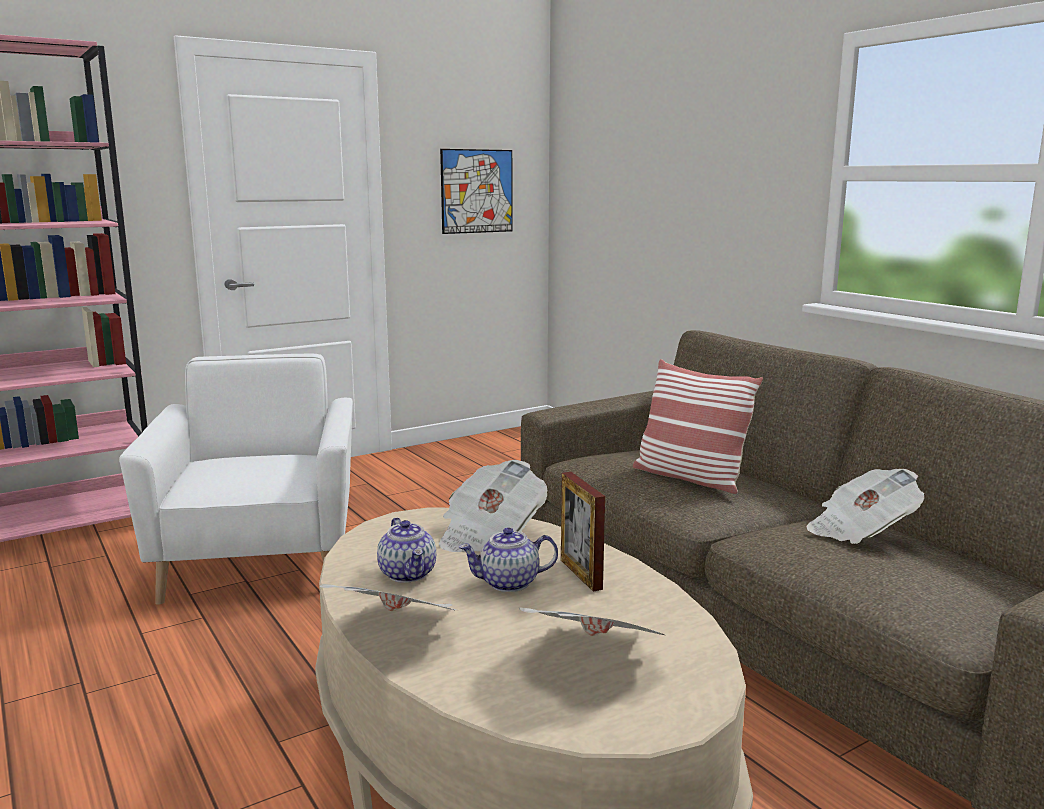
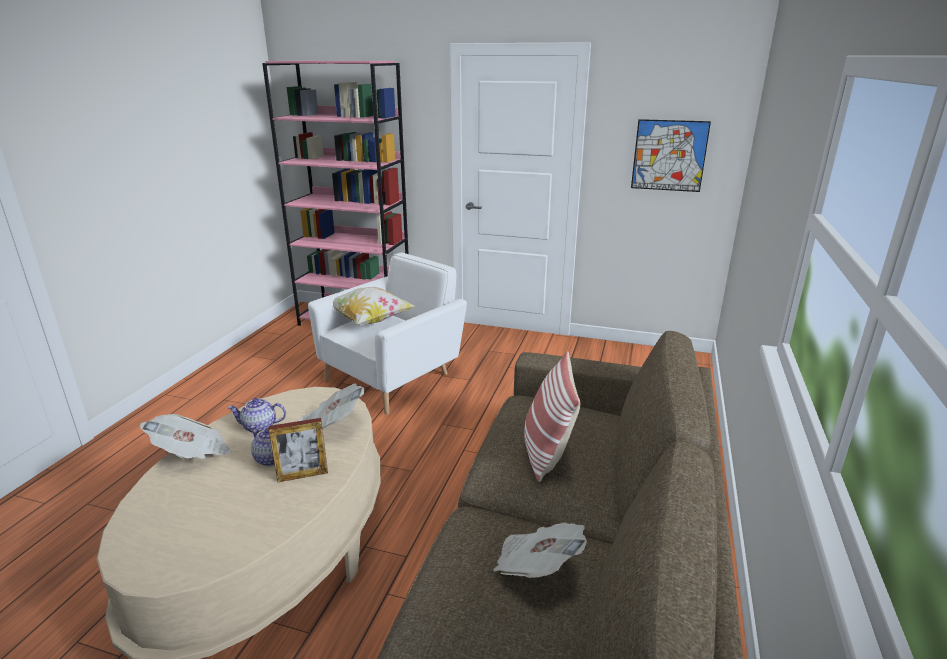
camera: 50 degrees right, 10 degrees up
teapot [377,517,436,583] -> teapot turned 60 degrees clockwise [228,398,286,433]
newspaper [519,607,666,636] -> none
picture frame [561,472,605,592] -> picture frame turned 135 degrees counterclockwise [269,418,328,482]
none -> pillow [333,287,415,325]

